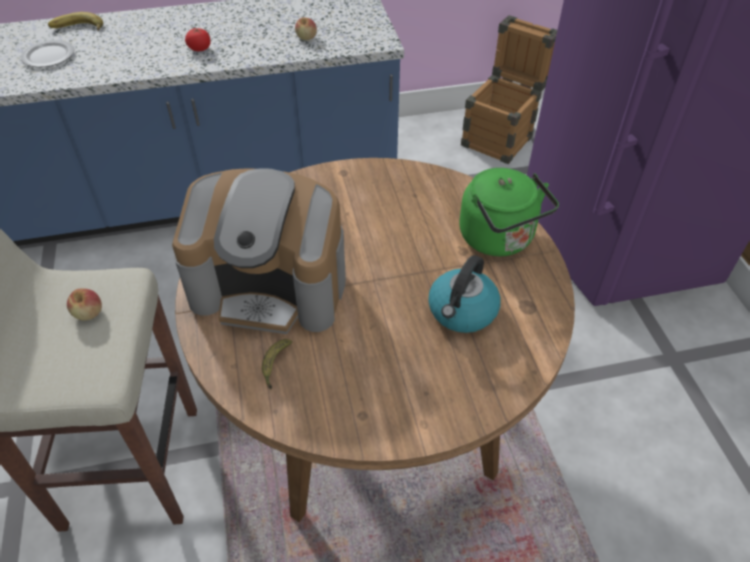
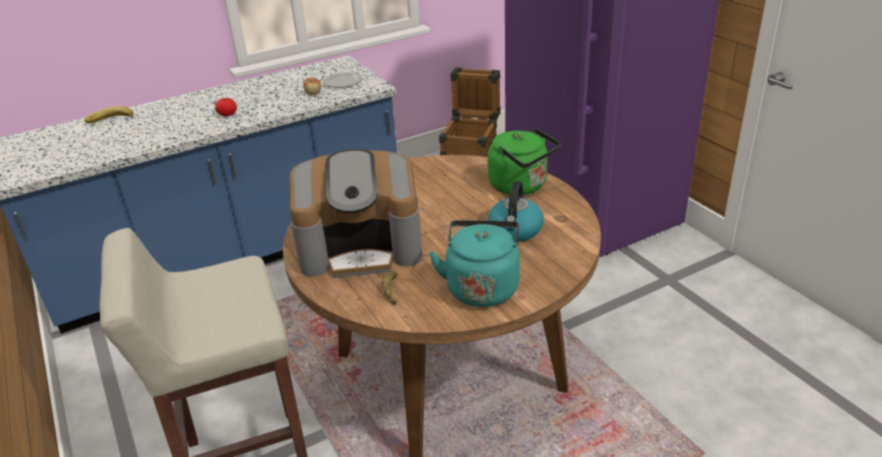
camera: 15 degrees left, 15 degrees down
plate [21,40,74,68] -> plate moved to [323,72,362,88]
apple [67,288,102,321] -> none
none -> turquoise kettle [429,220,520,307]

